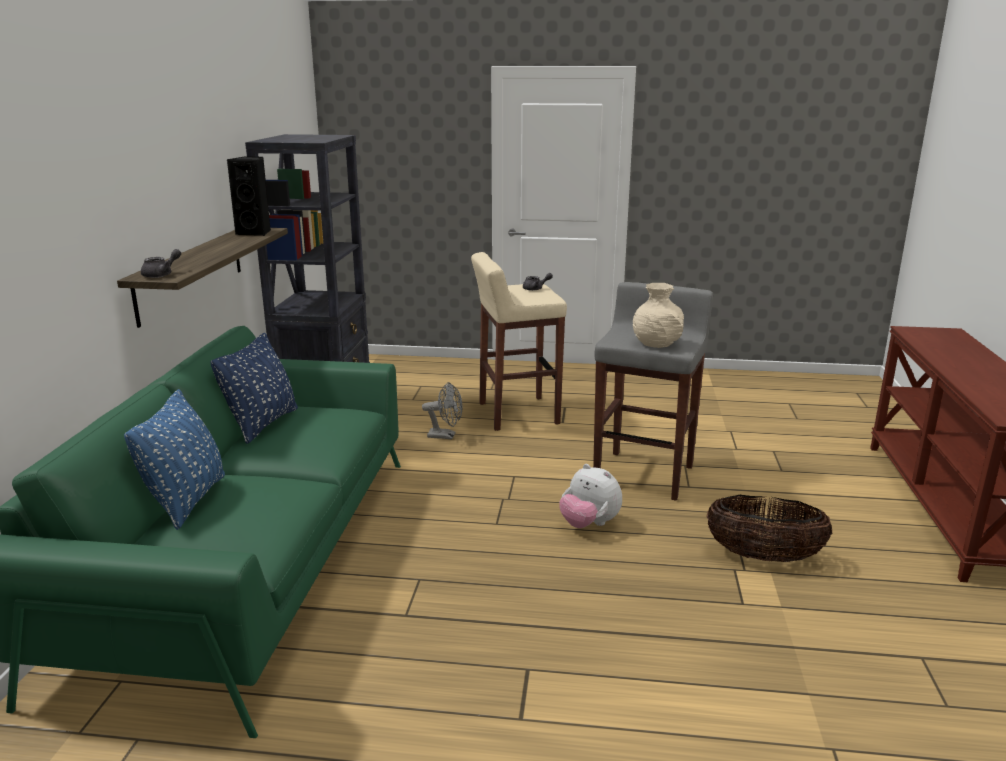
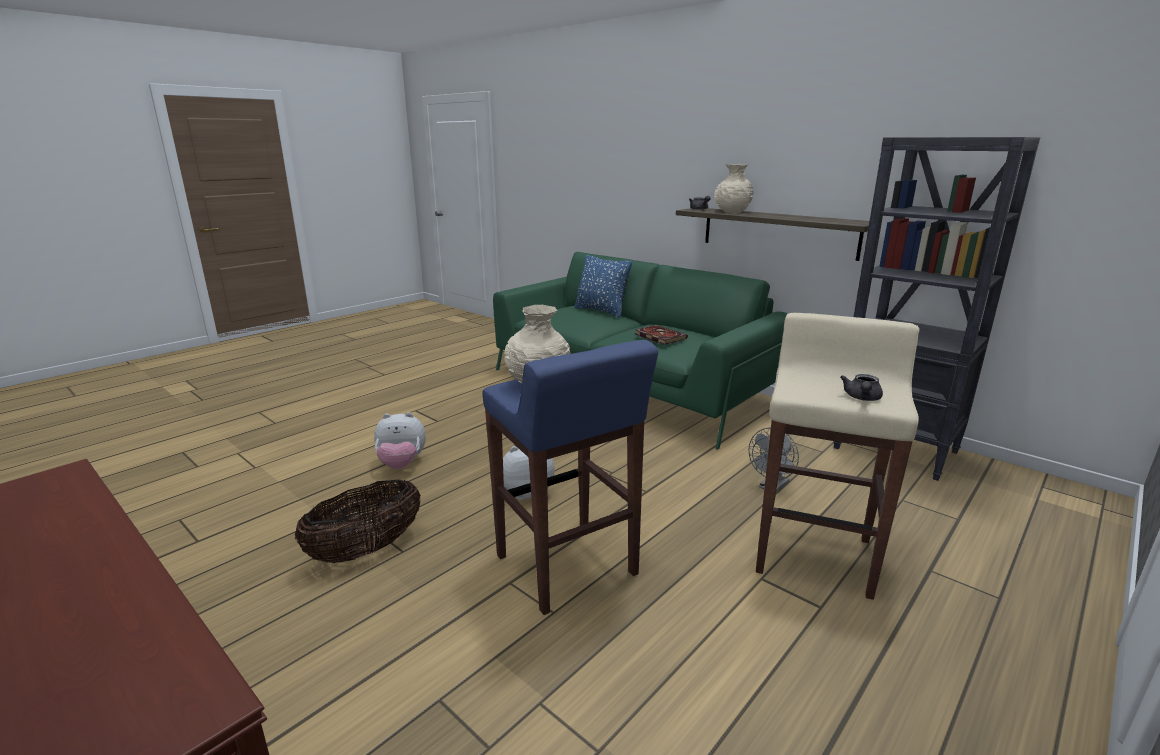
camera: 125 degrees right, 0 degrees up
blue pillow [210,333,298,444] -> none
black speaker [226,156,271,236] -> none
grey stool [593,282,713,501] -> blue stool [483,340,658,615]
none -> plush toy [374,412,426,469]
none -> book [635,325,688,345]
none -> beige vase [714,164,754,213]

